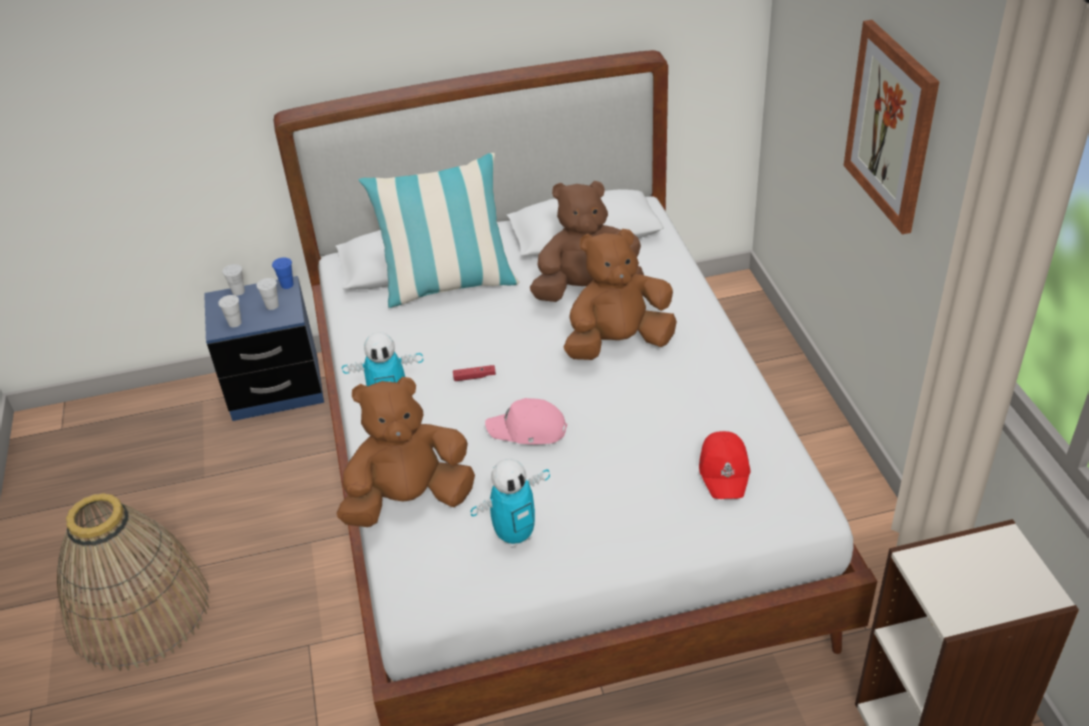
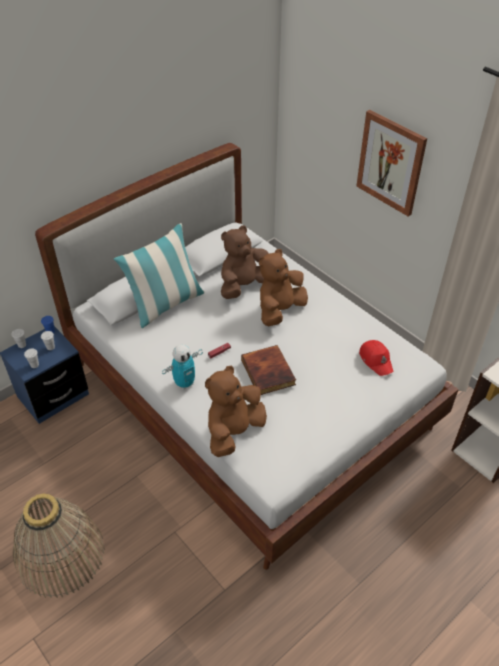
camera: 30 degrees left, 5 degrees up
toy robot [471,459,550,548] -> none
pink cap [485,398,567,444] -> book [241,345,296,395]

